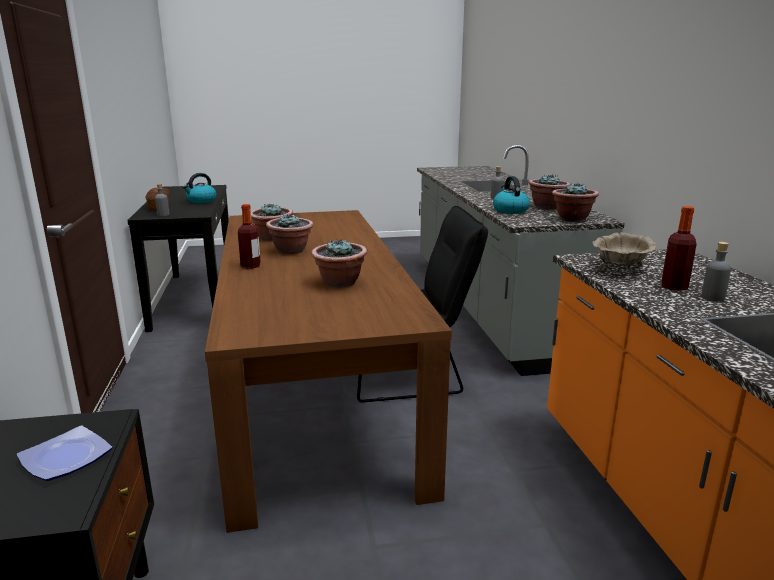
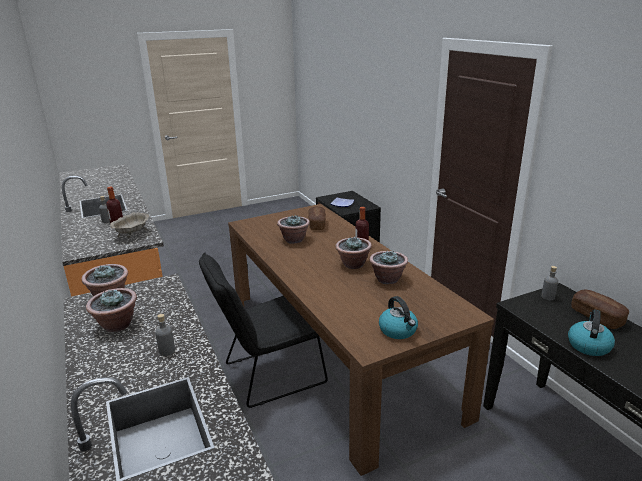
camera: 165 degrees right, 5 degrees up
kettle [493,176,530,214] -> kettle moved to [379,296,418,339]
none -> bread [308,206,326,230]

